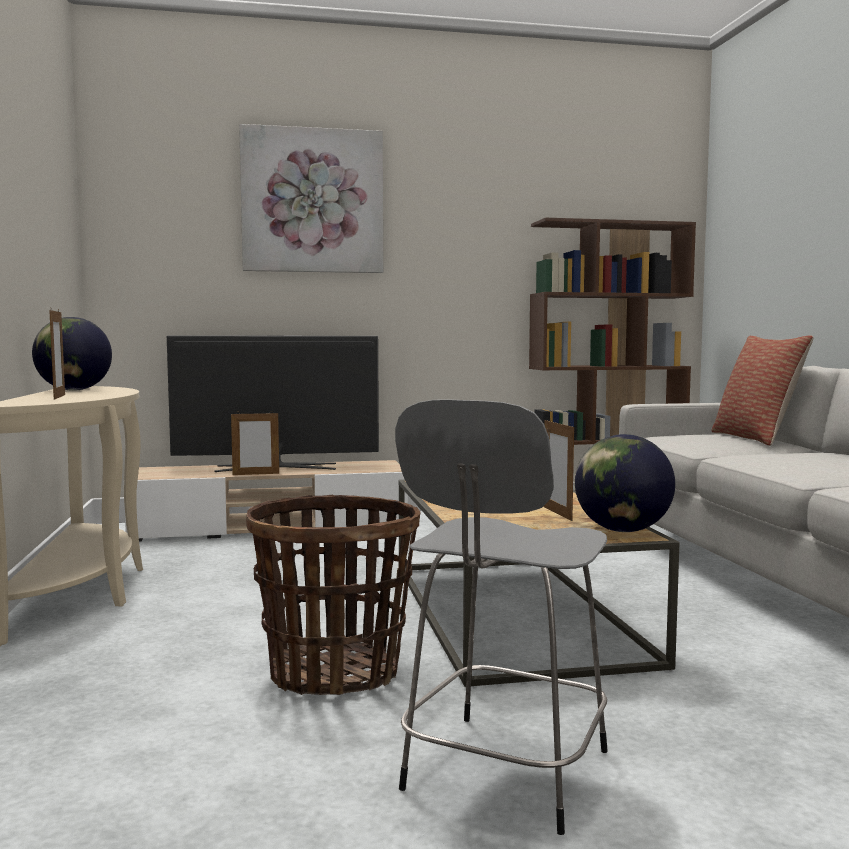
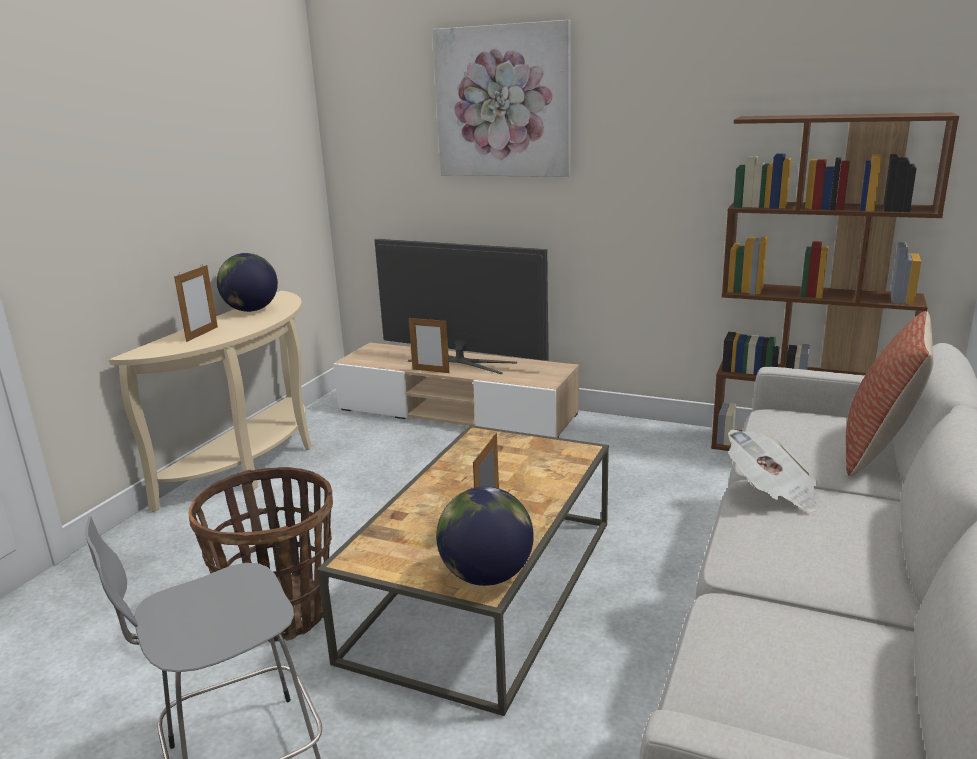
camera: 35 degrees right, 15 degrees up
none -> newspaper [728,429,818,512]

